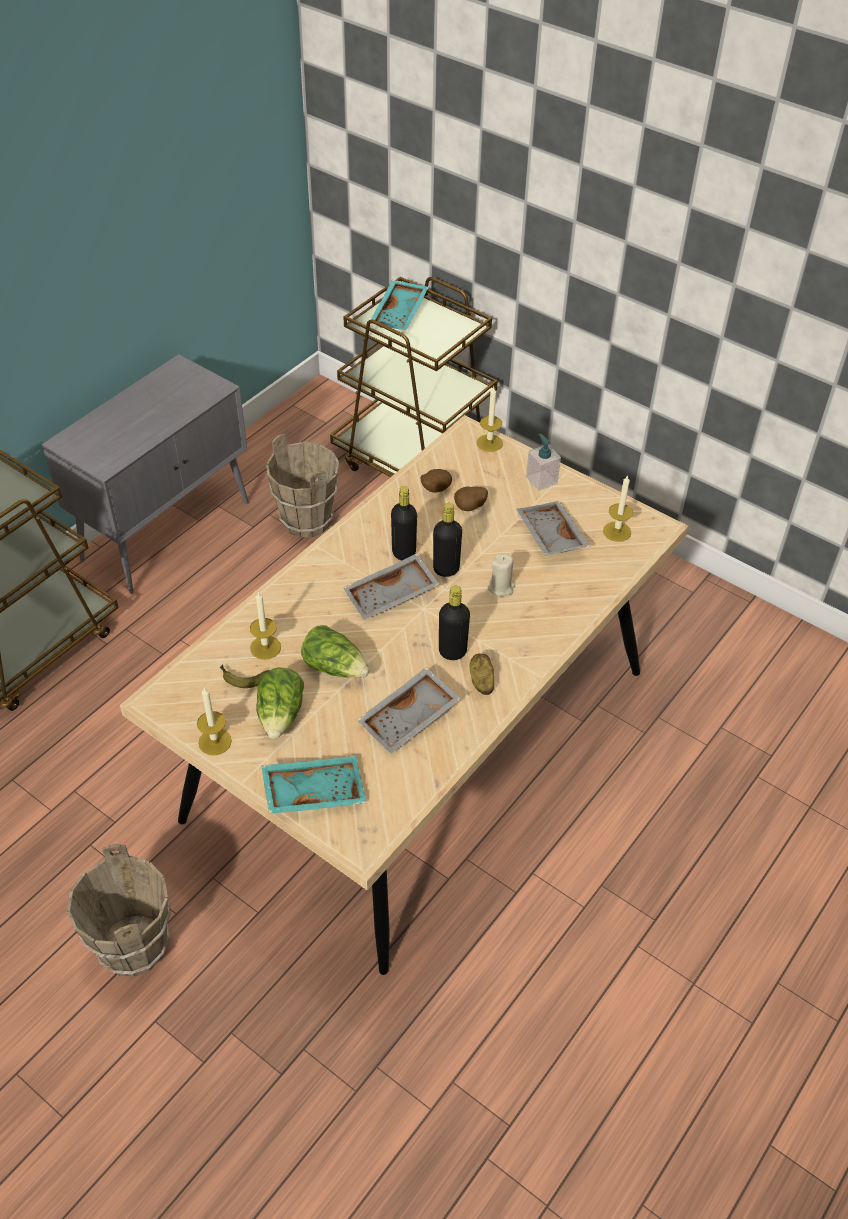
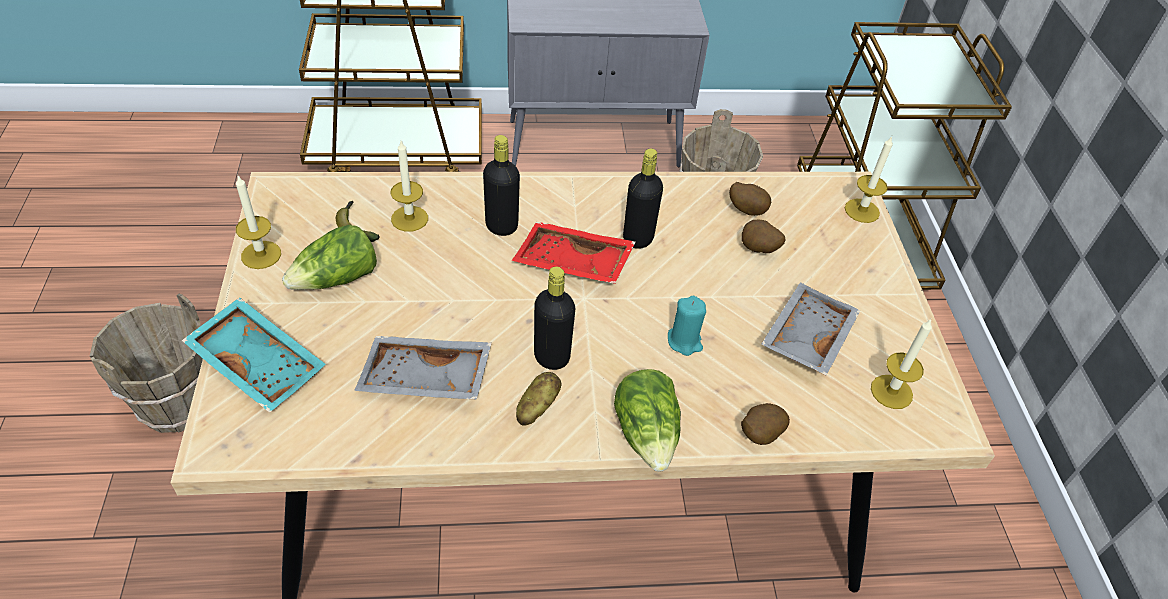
camera: 45 degrees right, 0 degrees up
lettuce [301,625,370,678] -> lettuce moved to [614,369,681,472]
grey tray [343,553,440,620] -> red tray [512,222,635,284]
turquoise tray [371,280,429,330] -> none
black bottle [433,503,462,577] -> black bottle moved to [483,135,520,236]
beige candle [488,554,515,596] -> turquoise candle [668,296,706,356]
soap dispenser [526,434,561,491] -> none
none -> potato [741,403,790,445]

